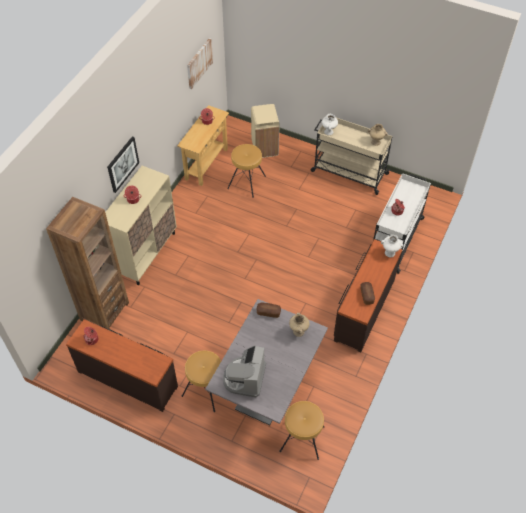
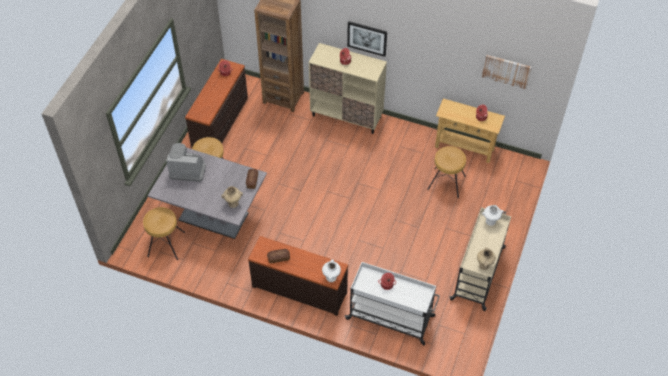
camera: 85 degrees right, 0 degrees up
beige trash can [251,104,279,158] -> none

